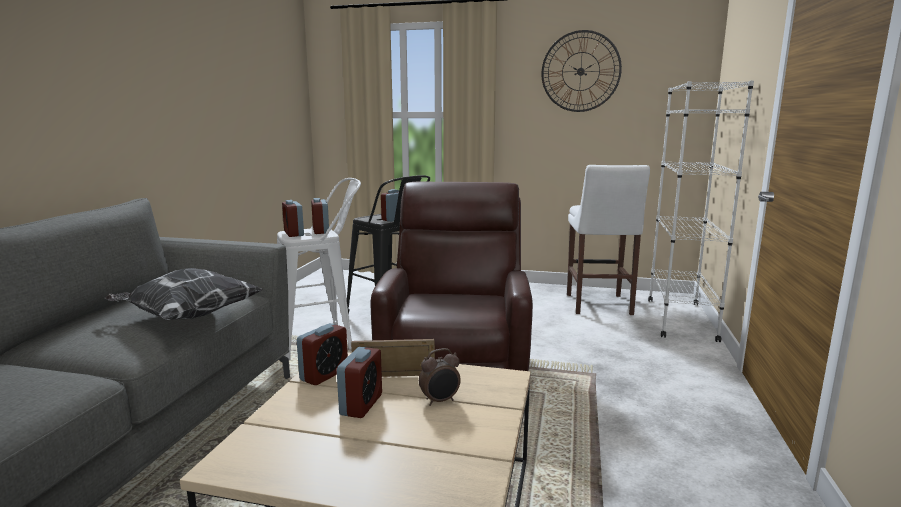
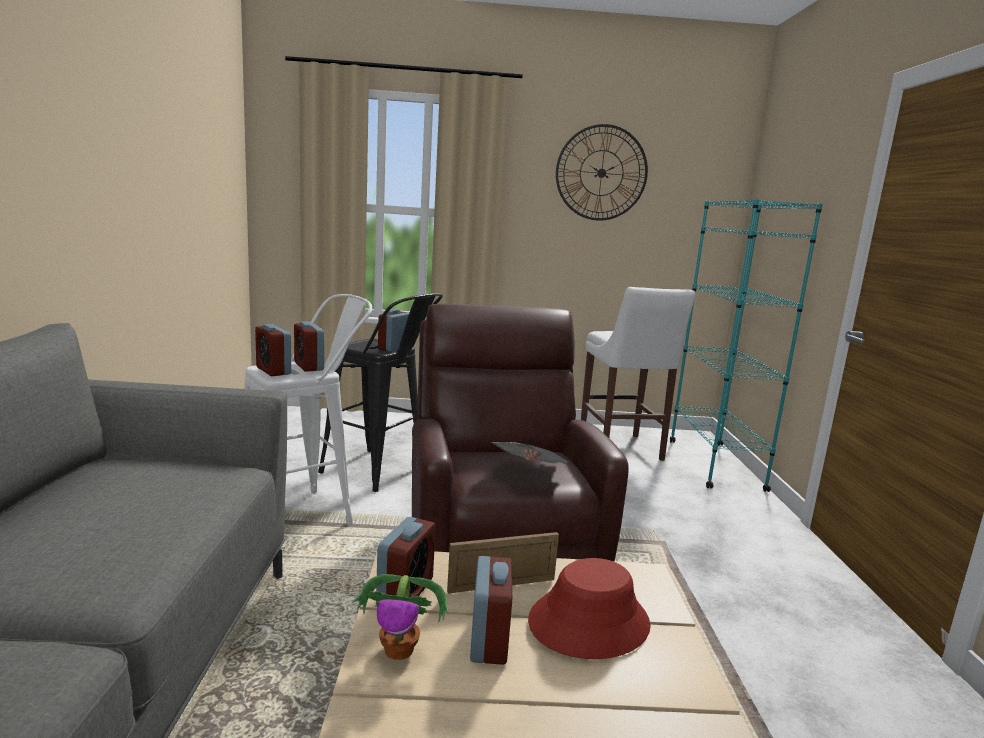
camera: 15 degrees left, 0 degrees up
pillow [105,268,263,320] -> none
alarm clock [419,348,461,406] -> red hat [528,558,651,659]
white bookcase [648,80,754,342] -> turquoise bookcase [670,199,823,492]
none -> potted plant [352,574,449,660]
none -> newspaper [491,442,569,464]

